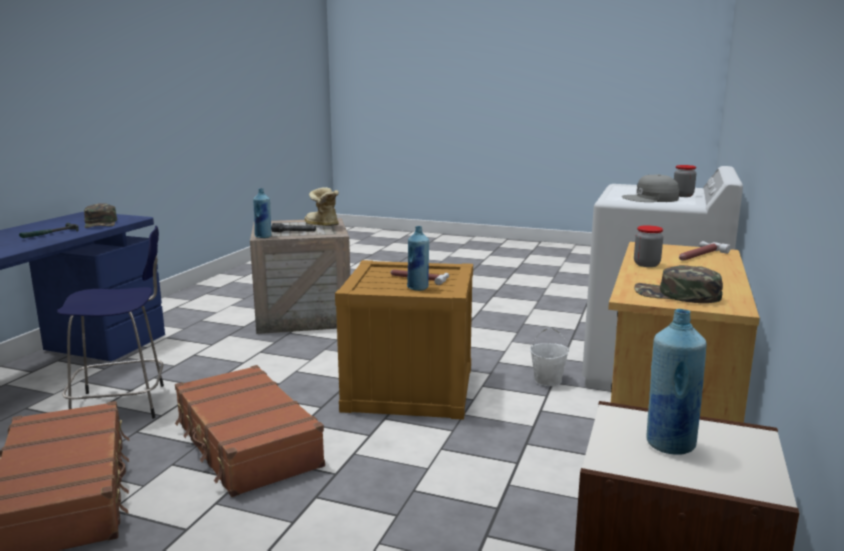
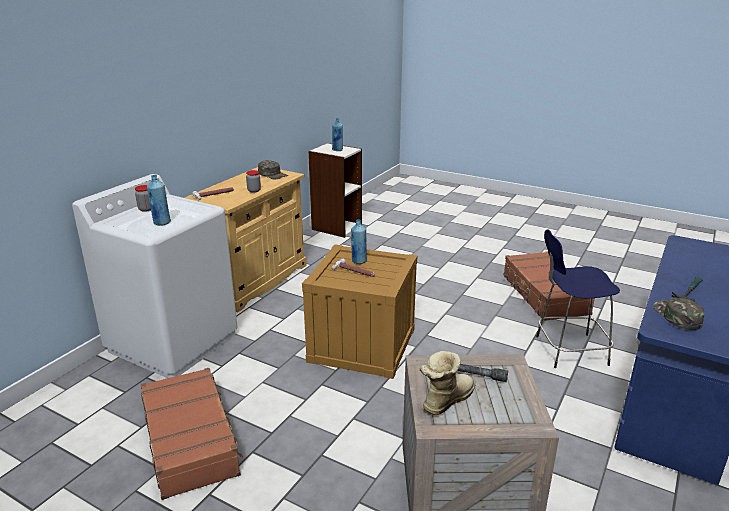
camera: 170 degrees left, 10 degrees up
brown suitcase [175,365,325,497] -> brown suitcase moved to [141,368,243,500]
blue bottle [253,188,271,238] -> blue bottle moved to [147,175,171,226]
boot [304,187,339,226] -> boot turned 105 degrees counterclockwise [419,351,476,415]
white bucket [530,328,569,386] -> none
grey cap [622,174,679,202] -> none

